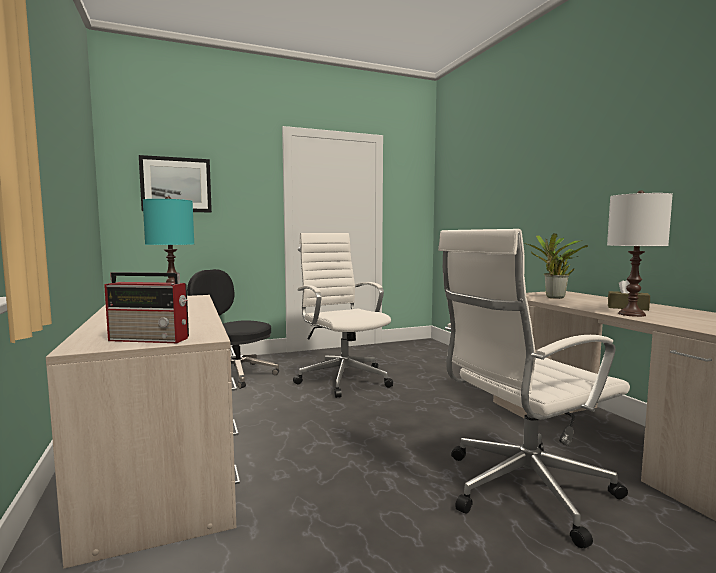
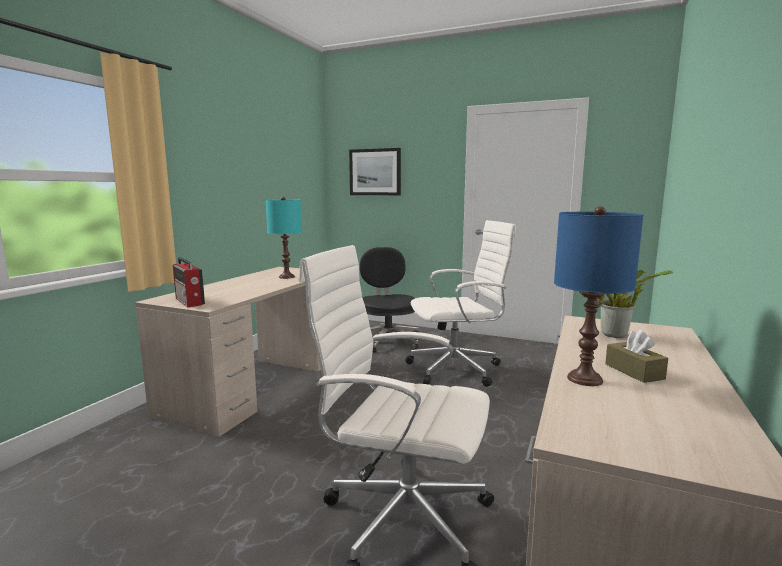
camera: 45 degrees right, 5 degrees up
white office chair [293,233,393,398] -> white office chair turned 60 degrees clockwise [406,220,516,387]
white table lamp [607,190,673,317] -> blue table lamp [554,206,644,386]

